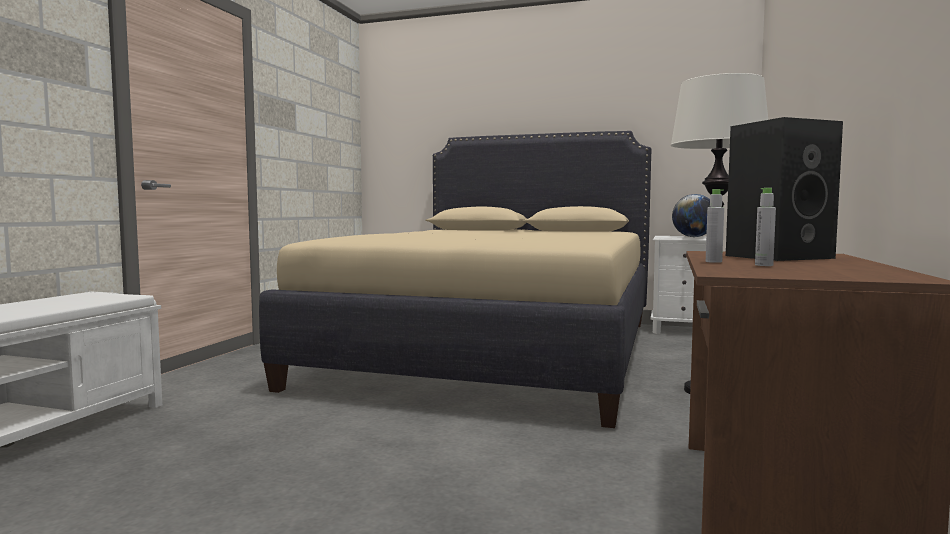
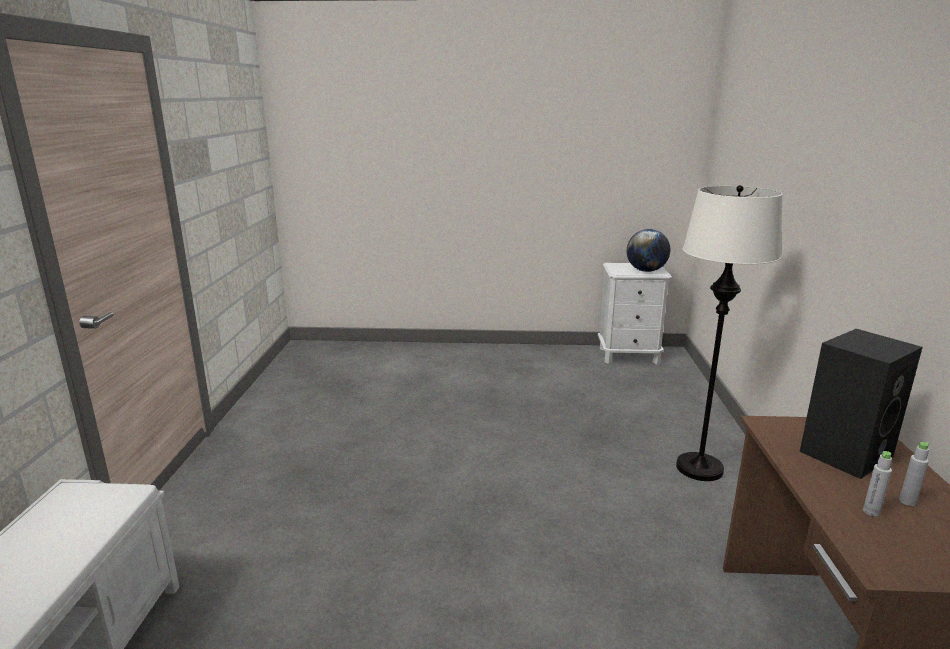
camera: 15 degrees left, 15 degrees up
beige bed [259,131,652,428] -> none
grey bottle [706,189,724,263] -> grey bottle moved to [899,442,930,506]

